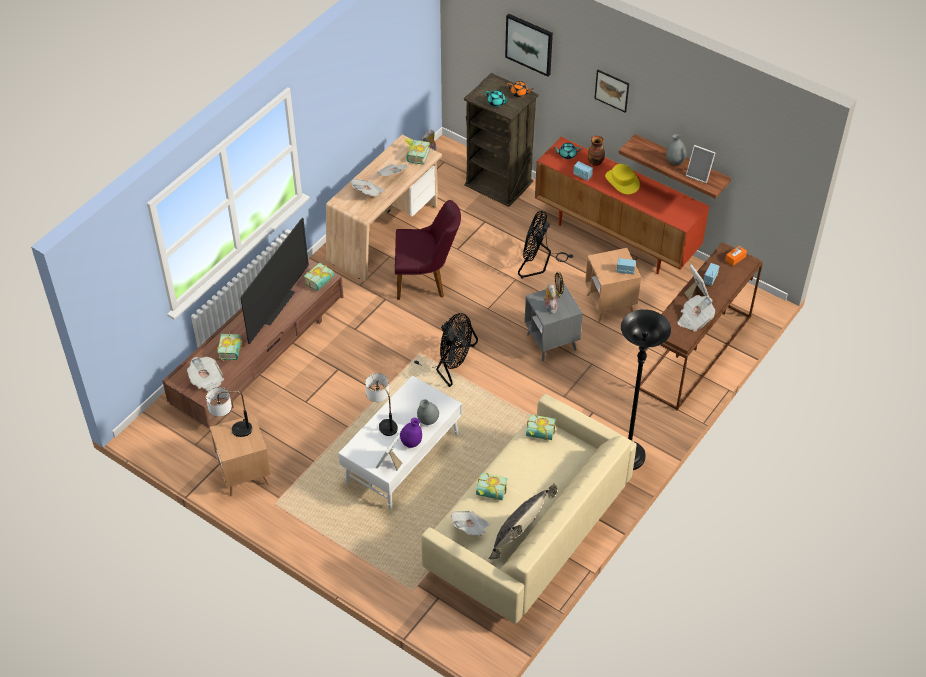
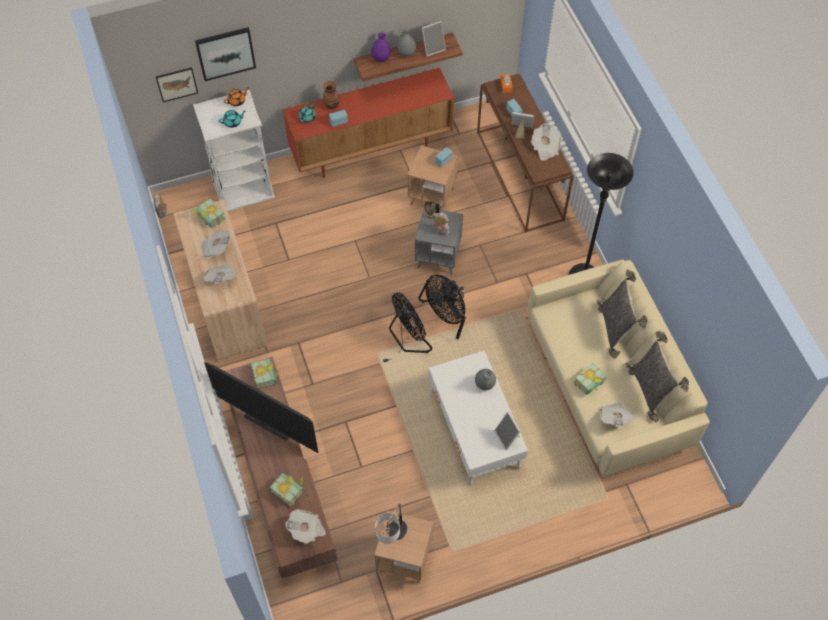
camera: 55 degrees left, 10 degrees up
television [241,218,309,344] -> television turned 150 degrees clockwise [204,362,318,453]
table lamp [365,373,398,436] -> none
purple chair [395,200,461,300] -> none
purple vase [400,418,422,448] -> purple vase moved to [371,32,391,62]
brown bookcase [464,73,538,207] -> white bookcase [193,90,275,212]
black fan [518,211,573,279] -> black fan moved to [418,275,466,339]
book [526,414,556,440] -> none
picture [594,70,629,113] -> picture moved to [156,67,198,103]
yellow hat [605,164,640,194] -> none
none -> pillow [596,269,647,359]

